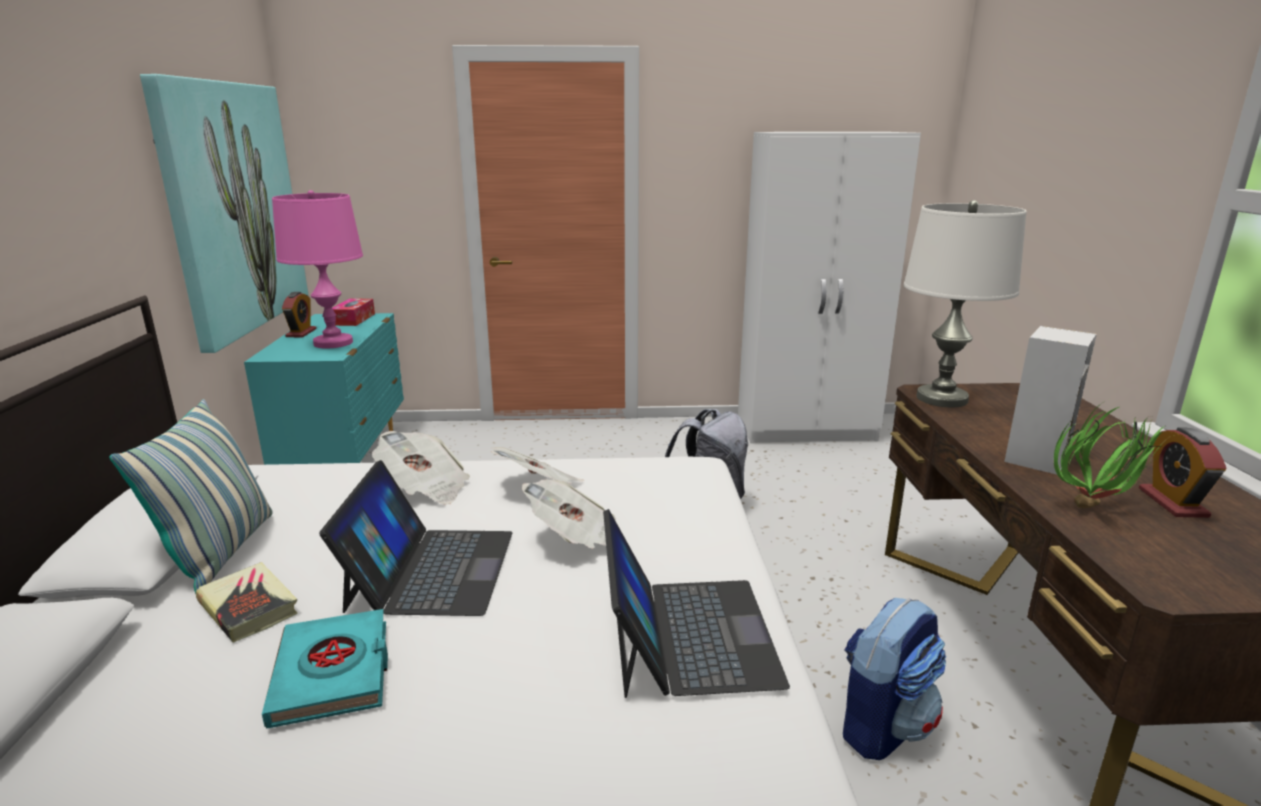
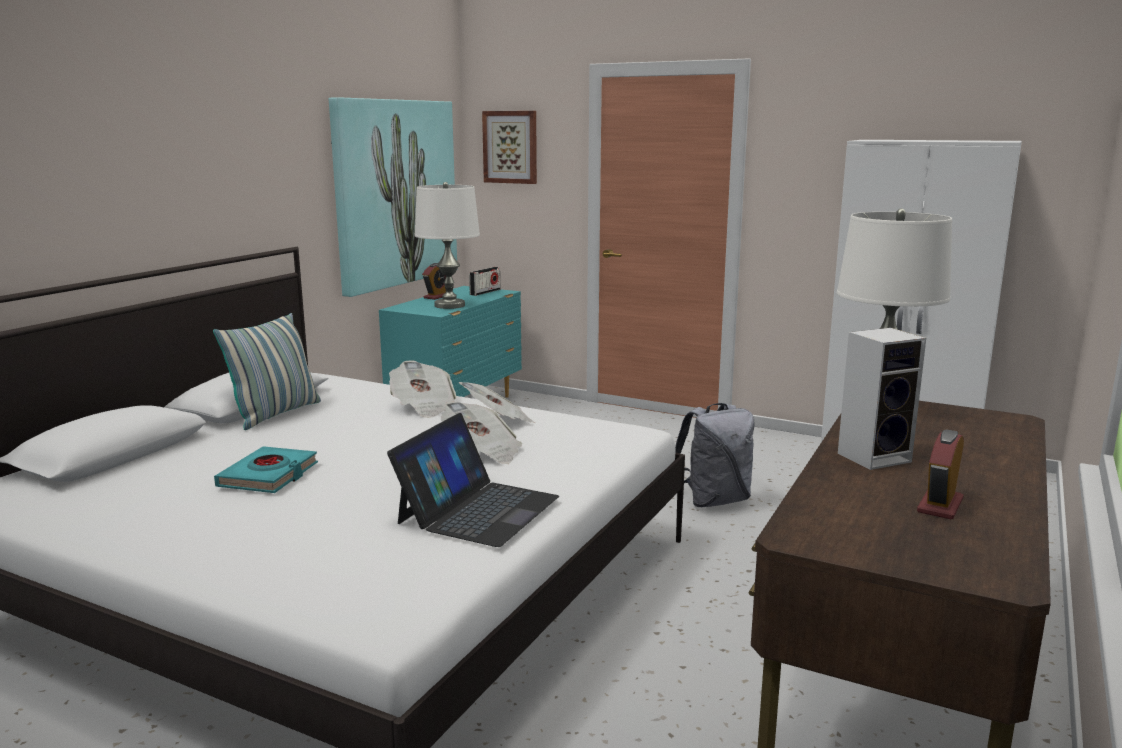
camera: 30 degrees right, 5 degrees down
book [196,562,298,643] -> none
pink table lamp [272,190,363,349] -> white table lamp [415,182,480,309]
laptop [319,460,512,616] -> none
tissue box [332,298,375,326] -> radio [469,267,500,296]
backpack [843,598,946,760] -> none
potted plant [1054,403,1168,508] -> none
none -> picture [482,111,537,184]

